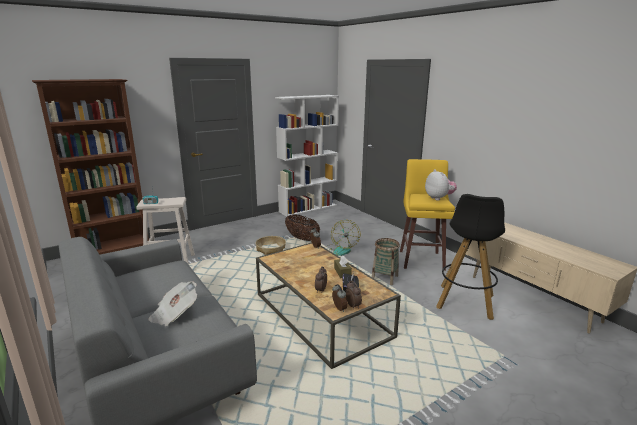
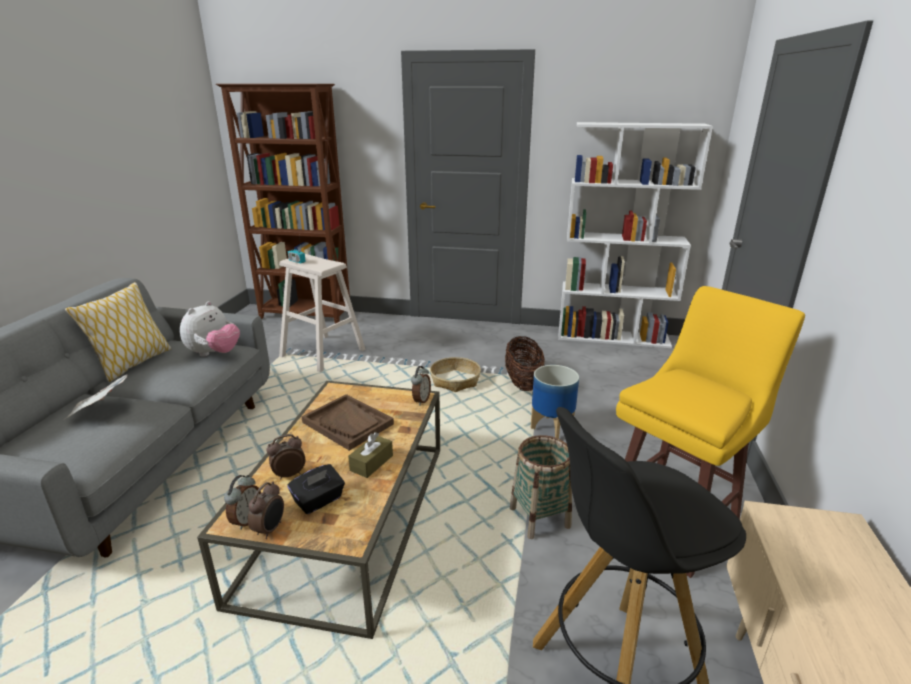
camera: 45 degrees right, 5 degrees up
fan [328,220,360,256] -> planter [531,365,579,439]
plush toy [425,169,457,201] -> plush toy moved to [180,301,240,357]
none -> pillow [65,282,172,382]
none -> brown tray [301,394,394,451]

